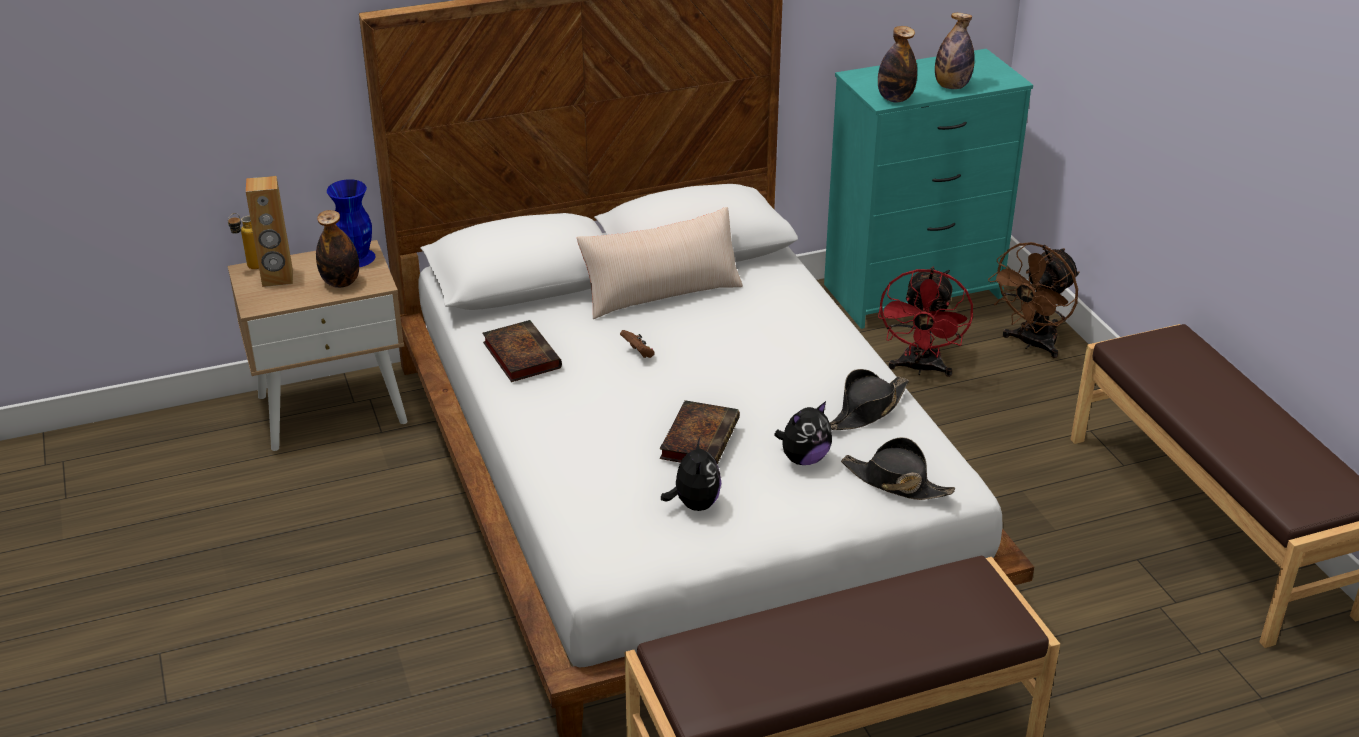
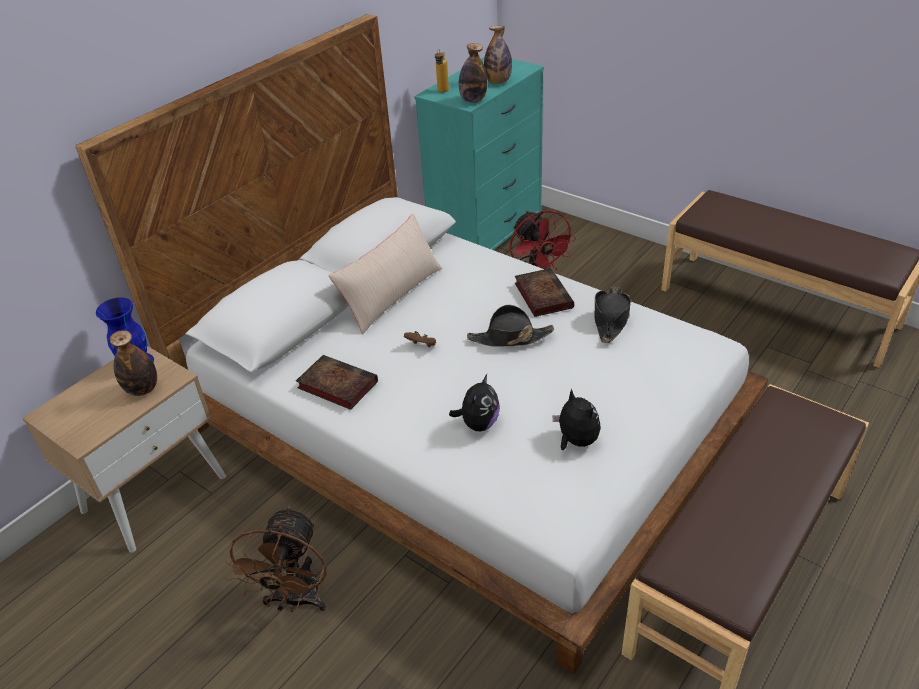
camera: 30 degrees left, 5 degrees up
bottle [228,213,259,269] -> bottle moved to [435,49,449,92]
brown speaker [246,176,293,287] -> none
book [660,400,740,464] -> book moved to [515,268,574,317]
plush toy [774,401,832,465] -> plush toy moved to [449,374,500,431]
black hat [841,437,955,500] -> black hat moved to [467,305,554,347]
brown fan [988,242,1079,358] -> brown fan moved to [225,505,327,612]

